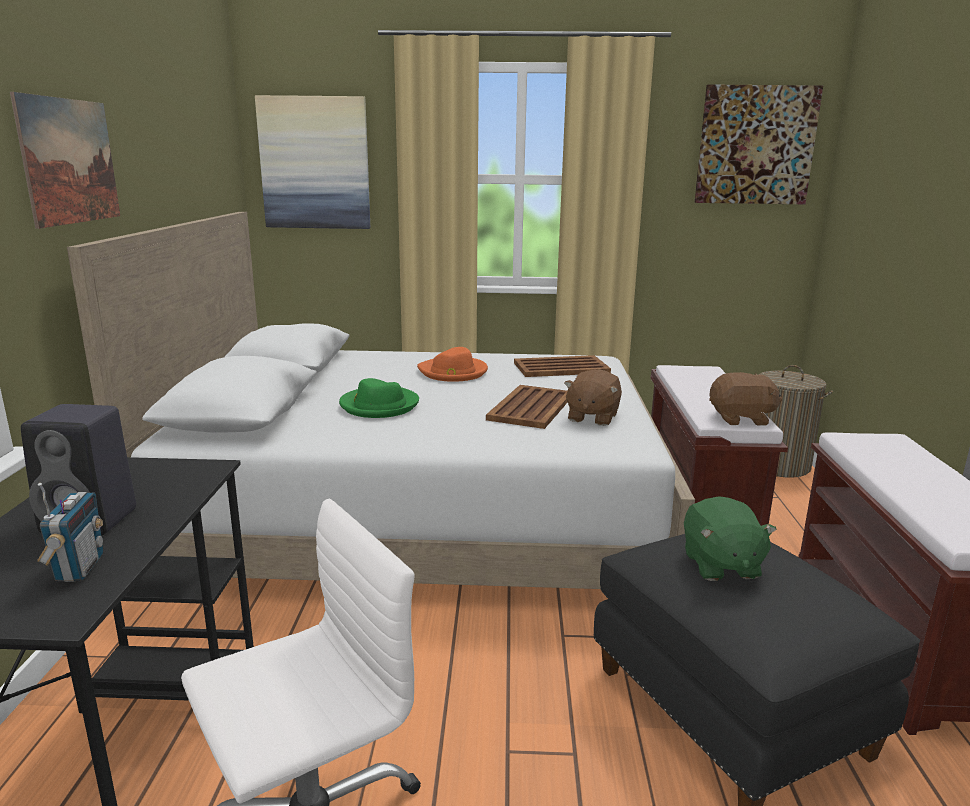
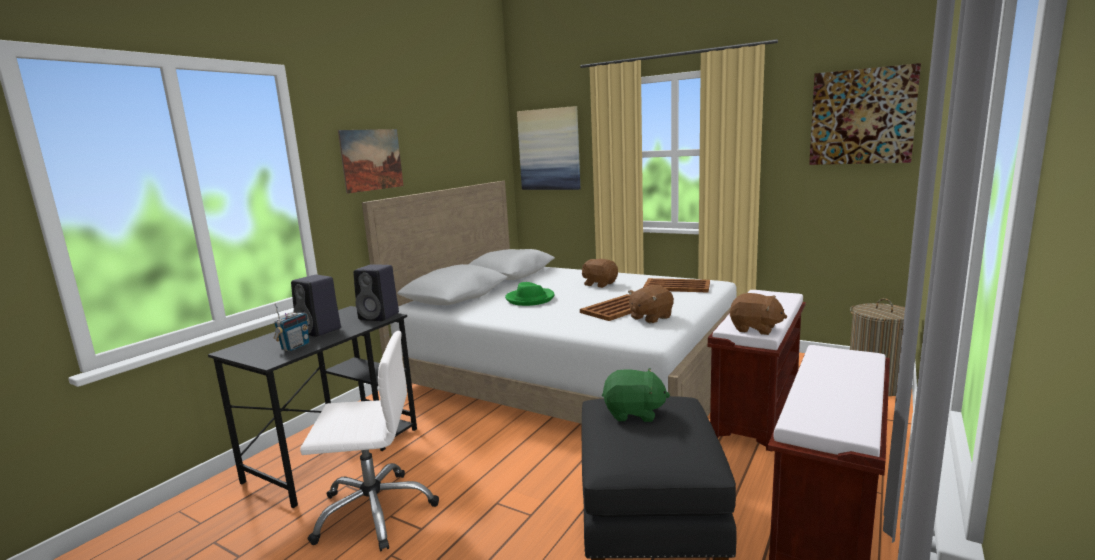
camera: 30 degrees right, 5 degrees down
orange hat [417,347,488,382] -> brown plush toy [582,259,618,288]
green plush toy [684,496,777,581] -> green plush toy turned 105 degrees counterclockwise [602,368,670,422]
none -> black speaker [353,264,399,321]

